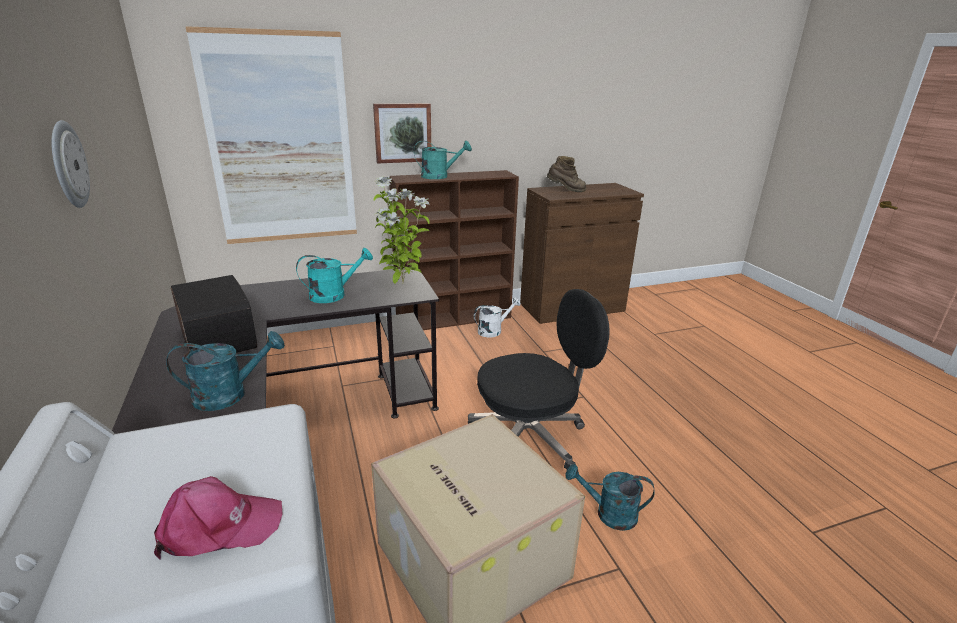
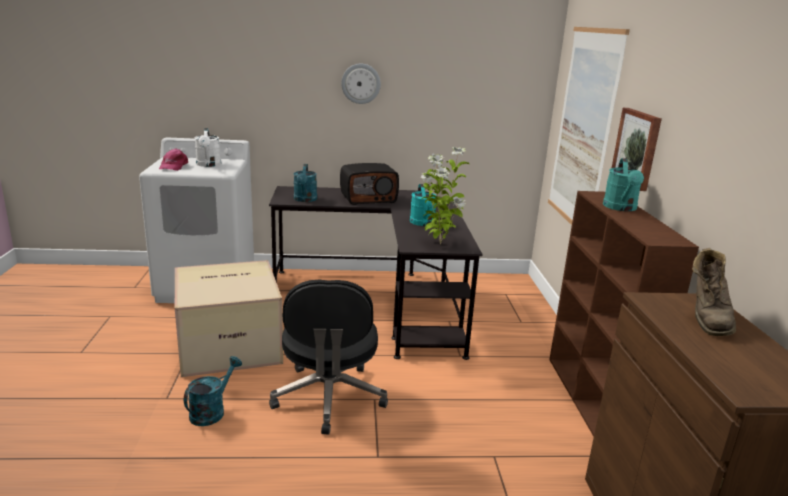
camera: 105 degrees right, 5 degrees down
white watering can [474,297,521,338] -> white watering can moved to [194,128,221,167]

